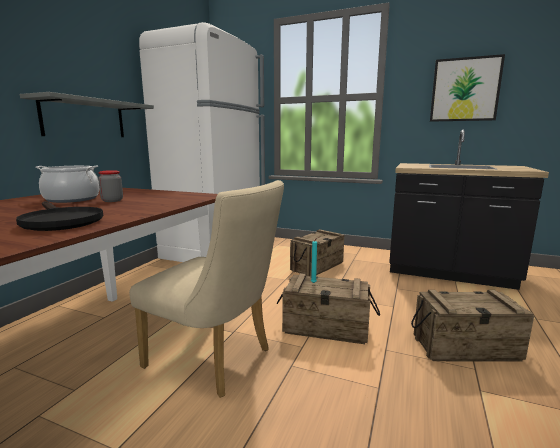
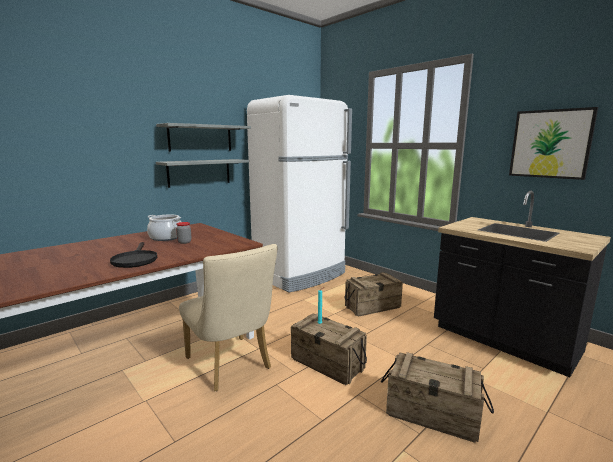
camera: 25 degrees right, 0 degrees up
none -> grey shelf [156,123,251,152]

